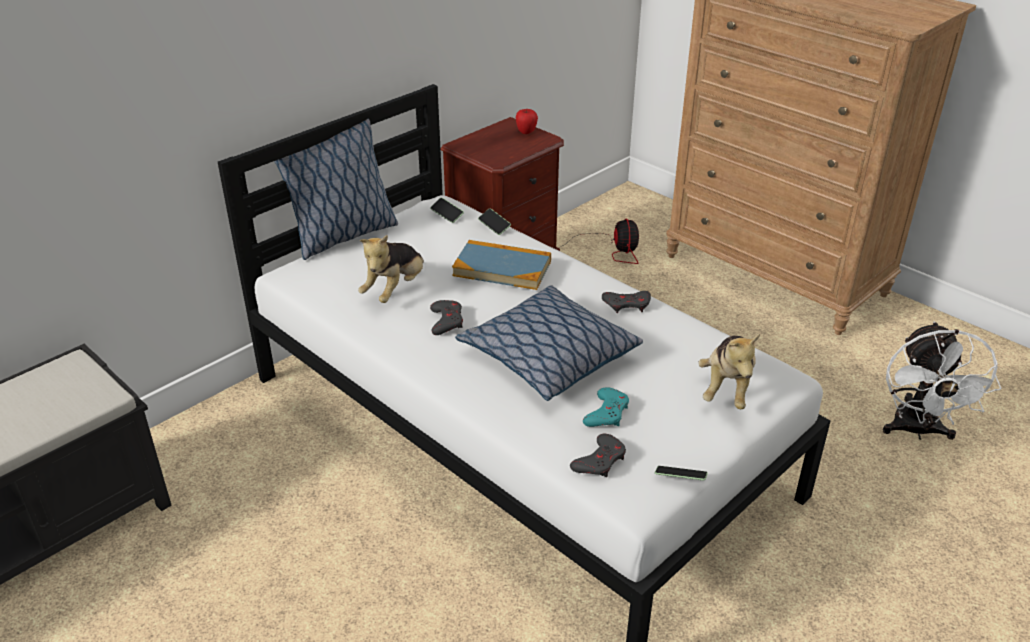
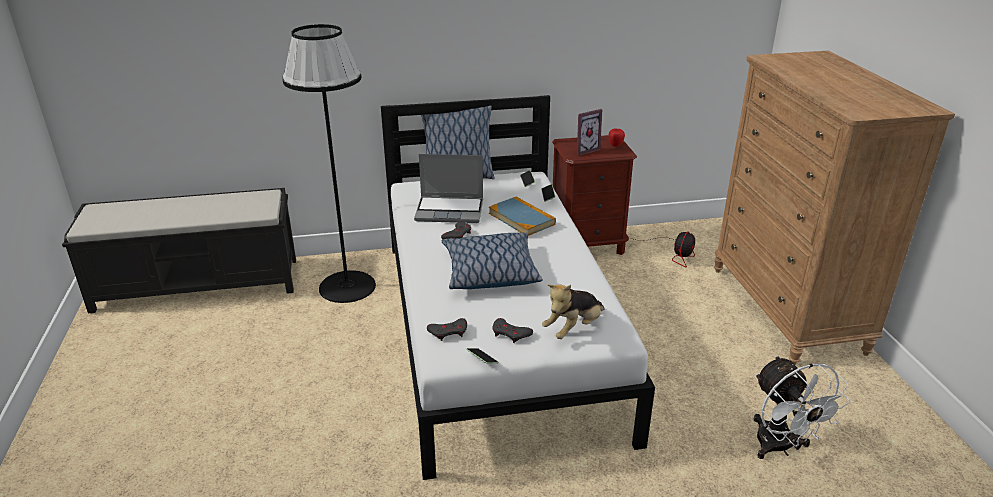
camera: 35 degrees right, 5 degrees down
plush toy [358,235,424,303] -> laptop [414,154,483,223]
turquoise game controller [583,387,629,427] -> none
grey game controller [602,291,651,313] -> grey game controller moved to [493,318,533,343]
white fan [883,321,1002,440] -> white fan turned 60 degrees counterclockwise [754,356,851,459]
none -> black floor lamp [283,24,376,303]
none -> picture frame [577,109,602,156]

